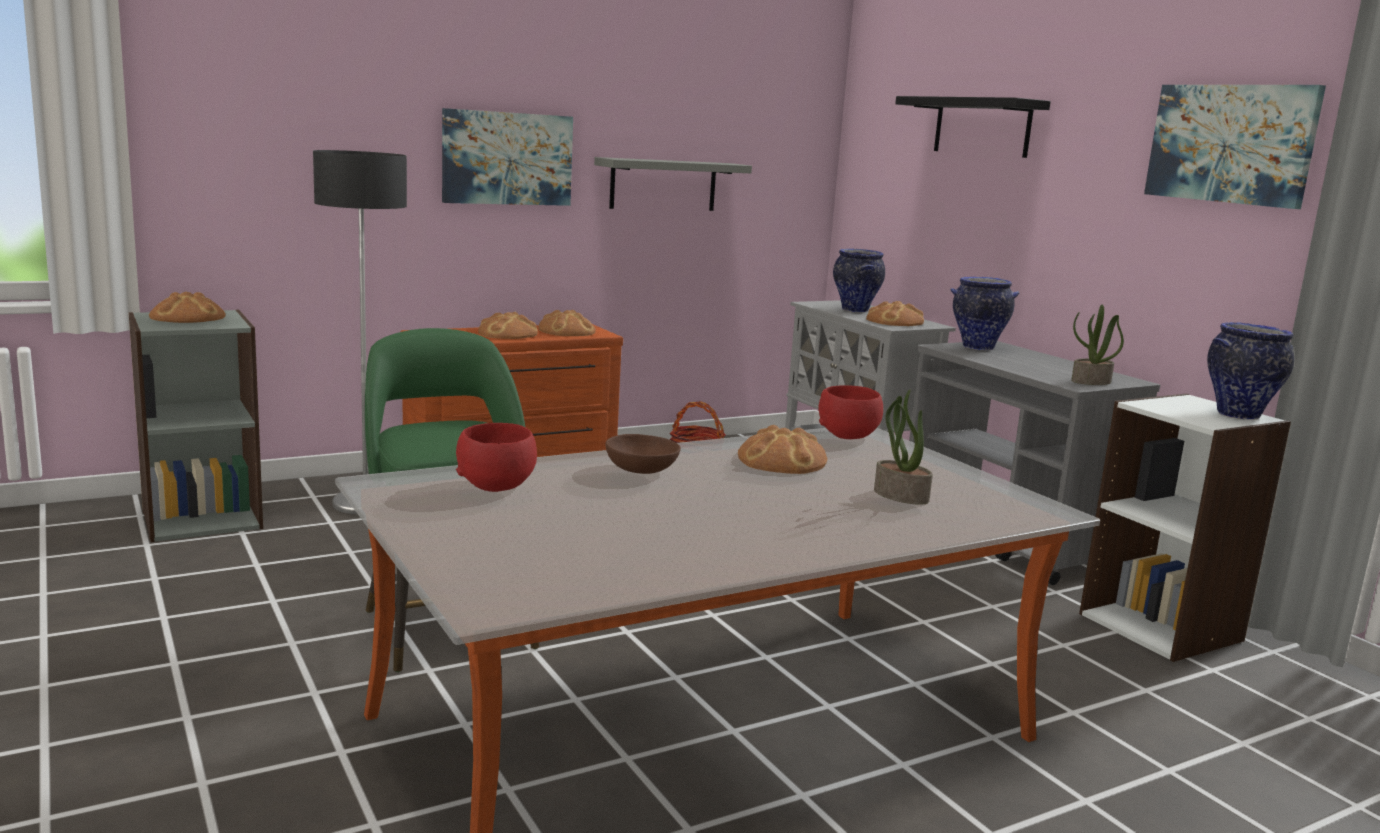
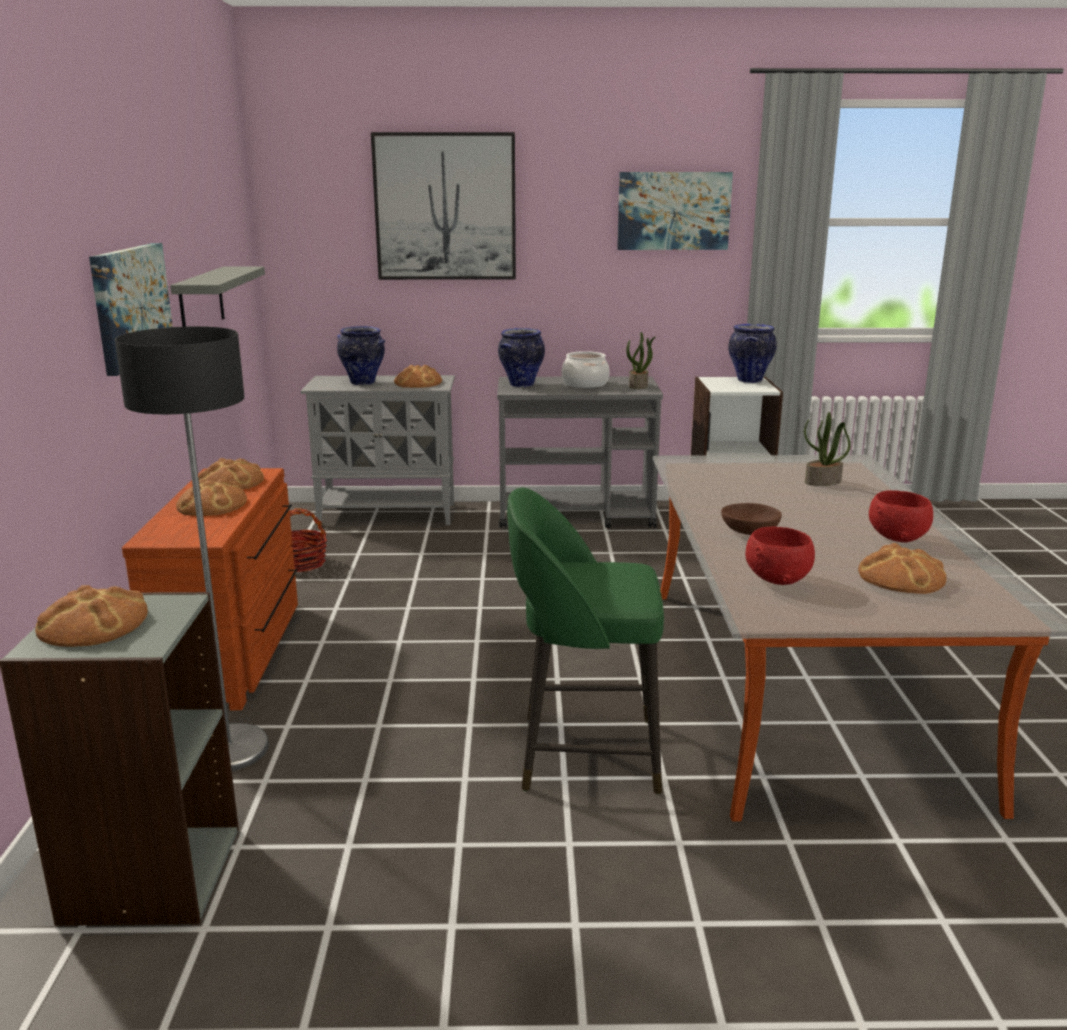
camera: 60 degrees left, 5 degrees up
bread [738,424,827,474] -> bread moved to [858,543,947,594]
red bowl [818,385,883,439] -> red bowl moved to [869,490,933,542]
black shelf [895,96,1051,158] -> picture [371,132,516,280]
none -> cooking pot [562,351,609,388]

